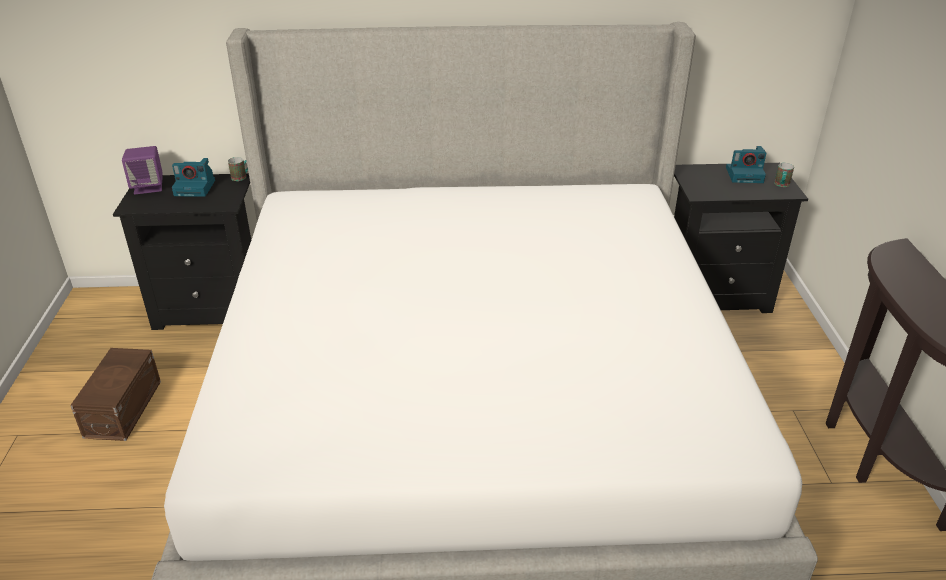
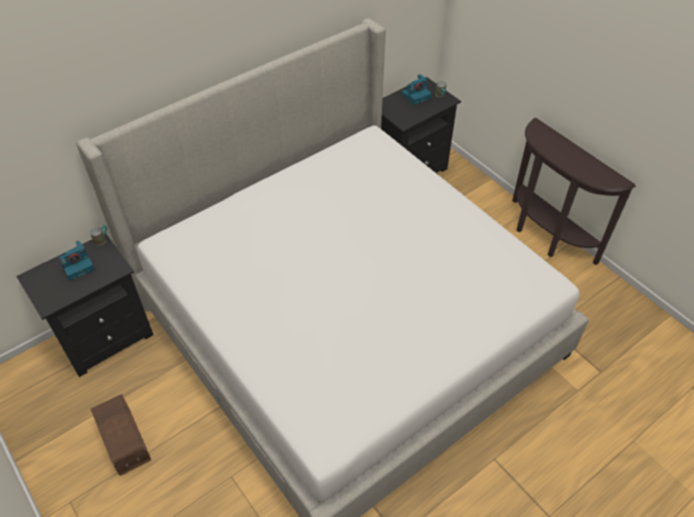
camera: 35 degrees left, 15 degrees up
purple speaker [122,146,163,195] -> none

